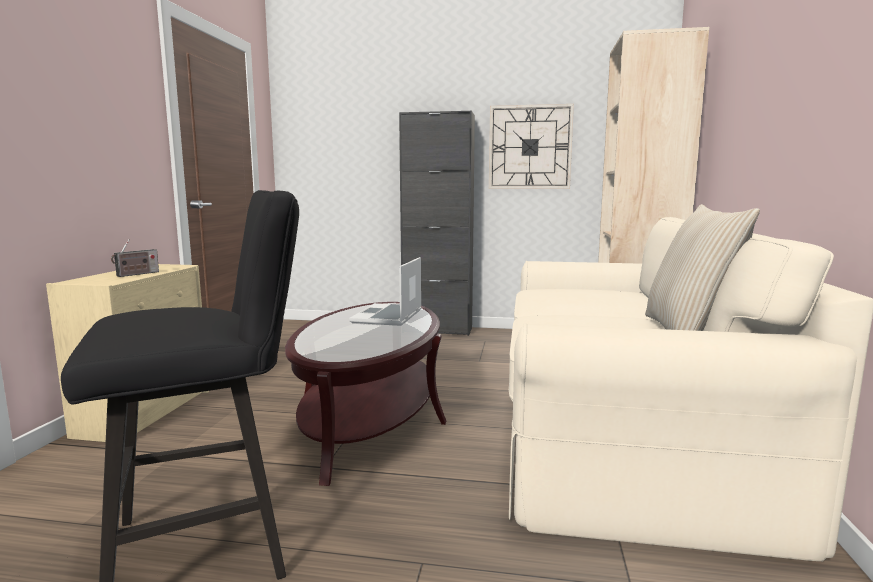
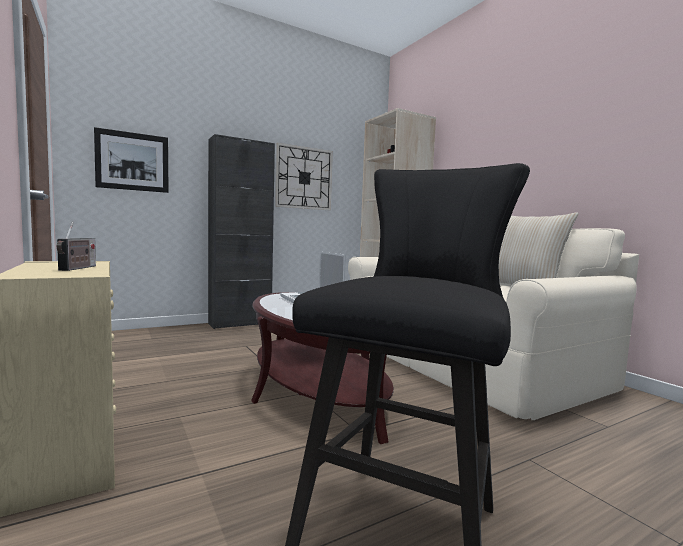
camera: 40 degrees left, 5 degrees down
none -> picture [94,127,168,193]

